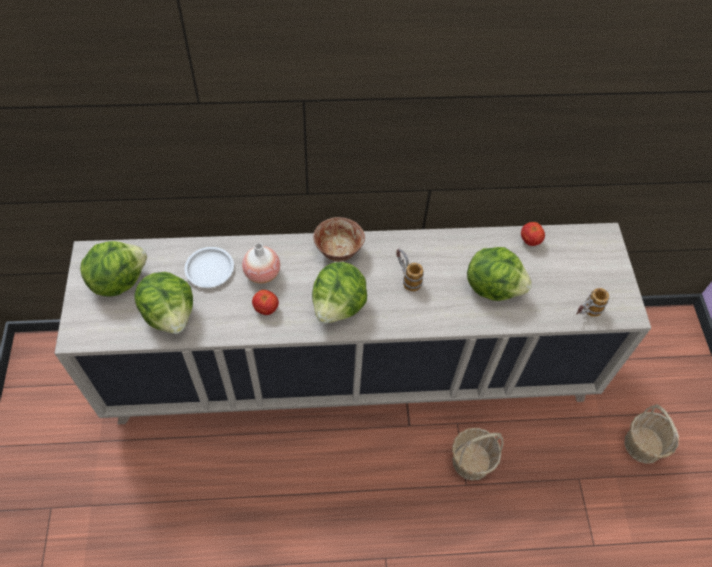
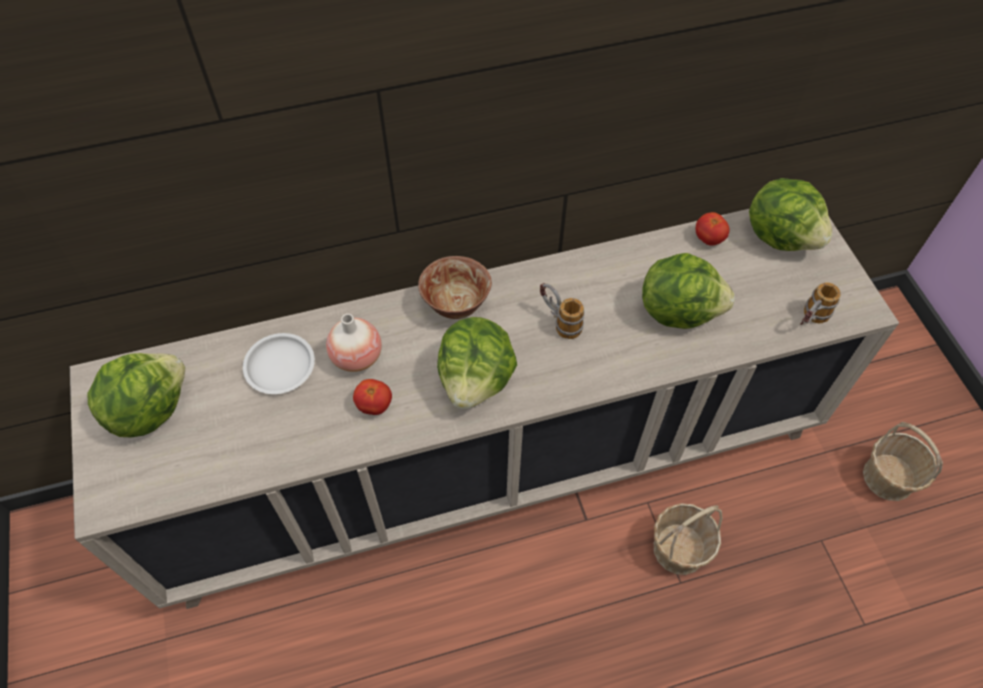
camera: 10 degrees left, 0 degrees up
lettuce [134,272,193,334] -> lettuce moved to [749,178,832,251]

